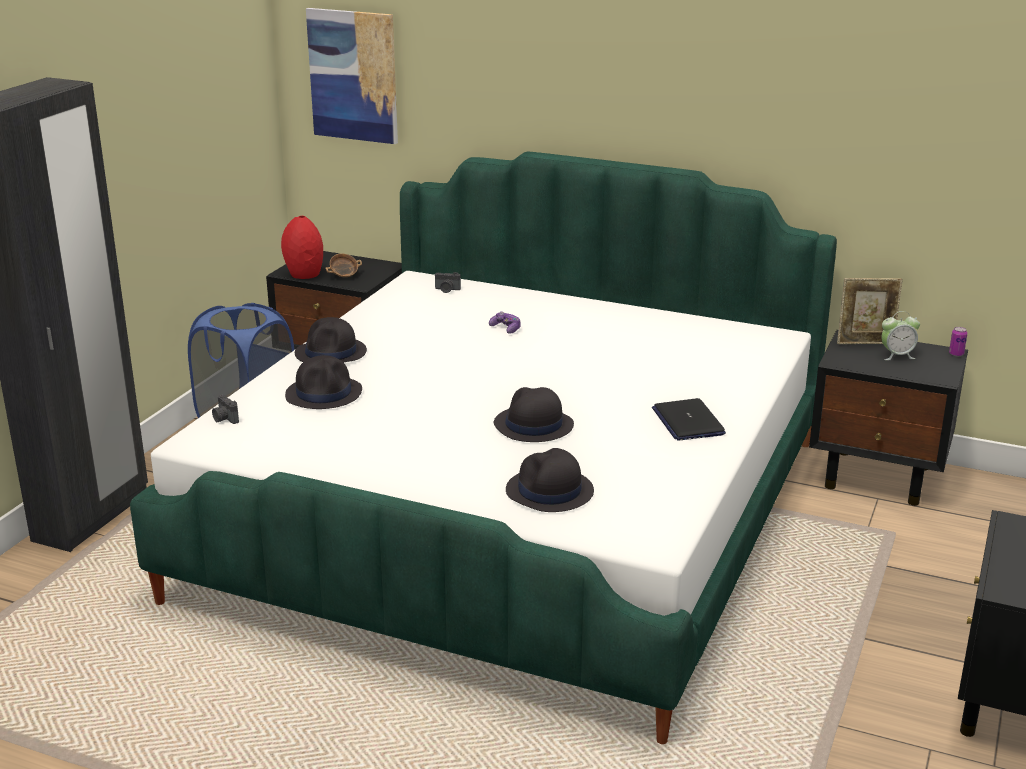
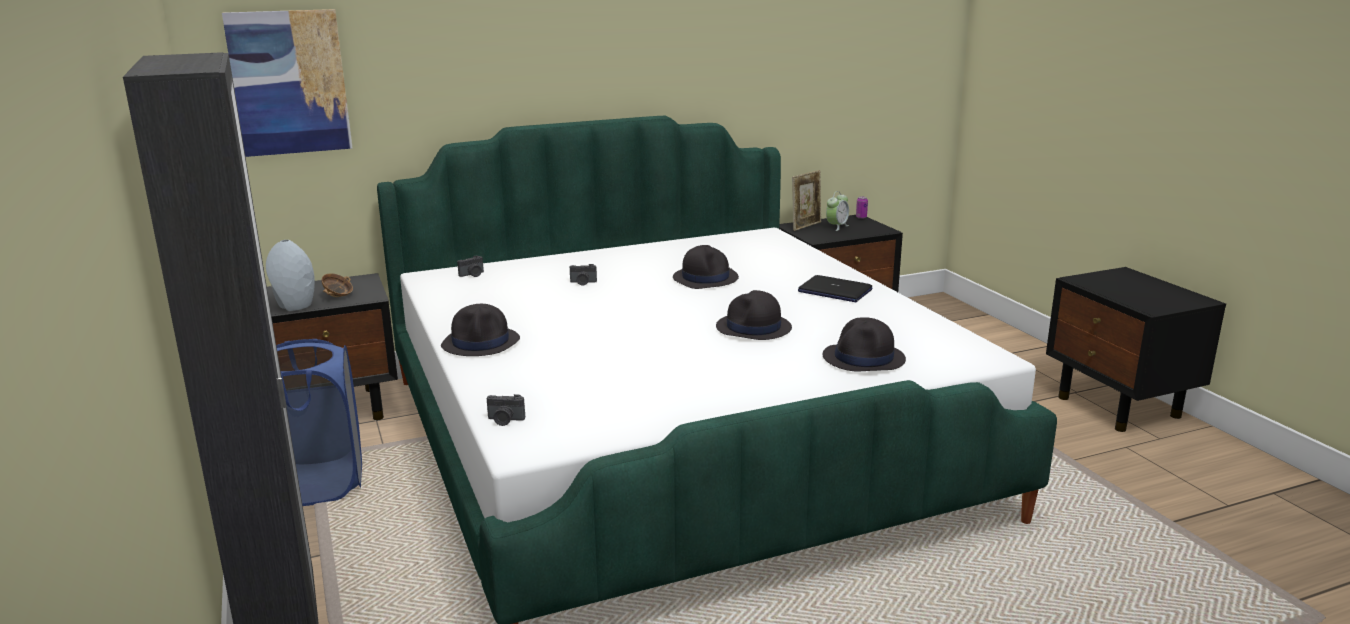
camera: 45 degrees left, 5 degrees down
red vase [281,216,323,279] -> grey vase [266,240,315,311]
black hat [285,355,362,409] -> black hat moved to [673,245,739,289]
game controller [489,311,521,334] -> camera [570,264,597,286]

